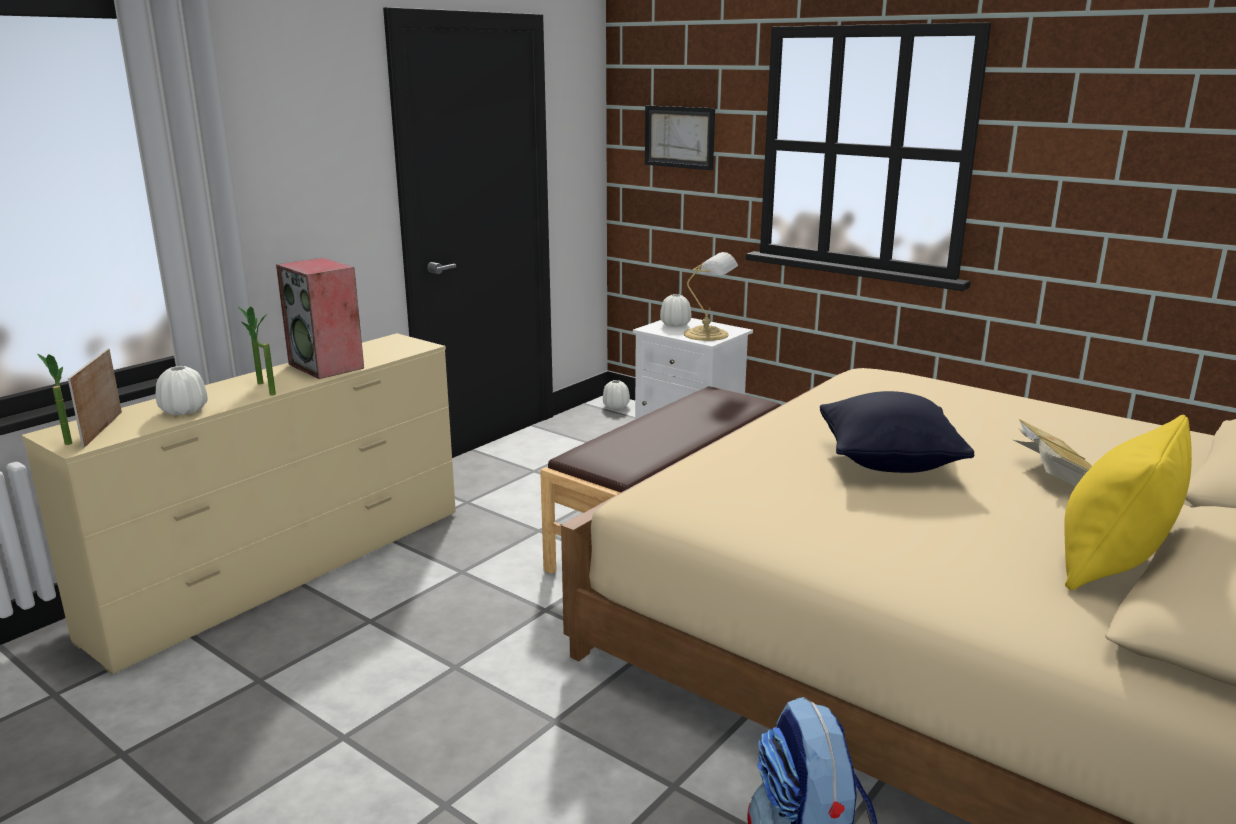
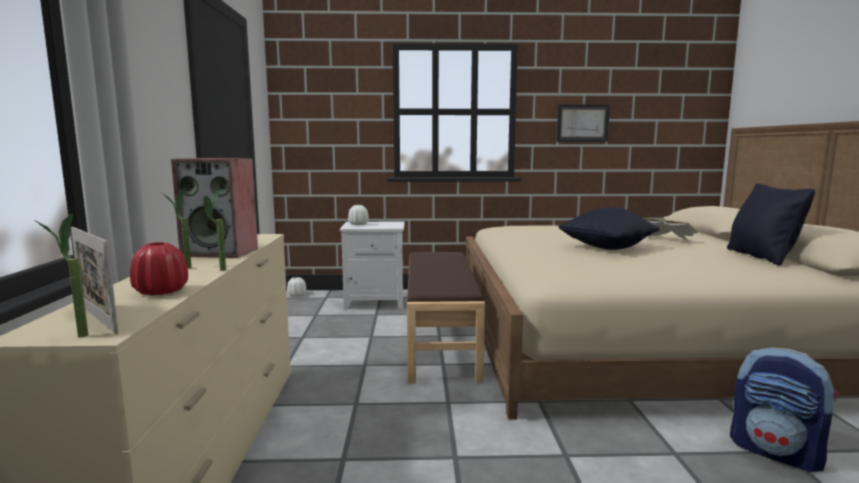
camera: 40 degrees left, 10 degrees down
white vase [156,366,207,415] -> red vase [130,242,188,295]
picture [645,106,715,170] -> picture moved to [556,104,610,142]
table lamp [684,252,738,341] -> none
yellow pillow [1064,415,1192,590] -> black pillow [727,183,815,266]

